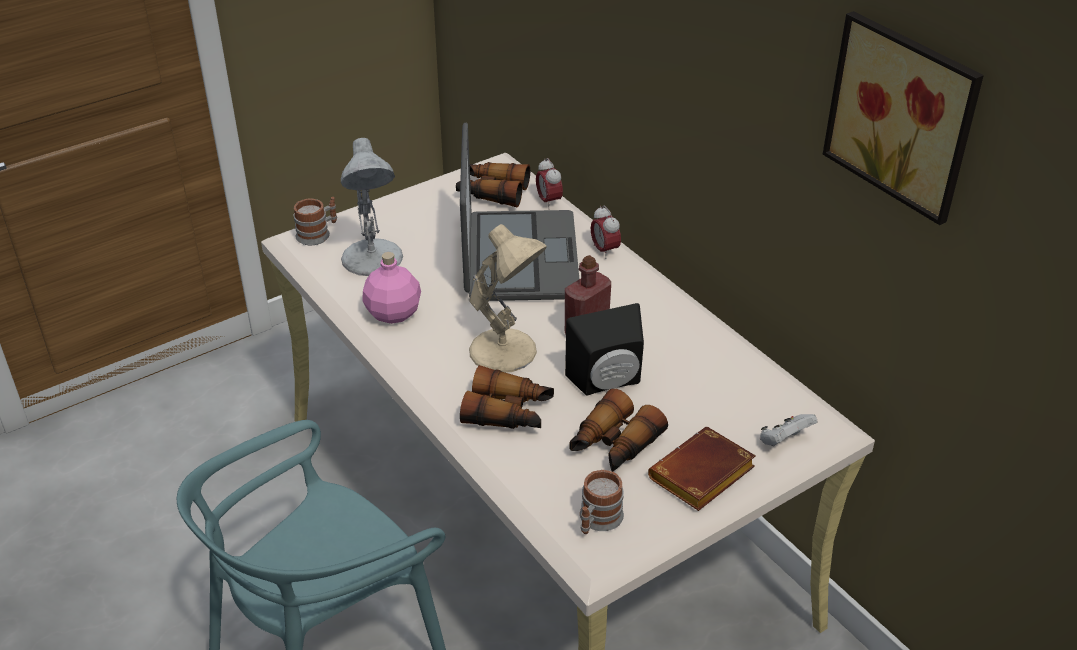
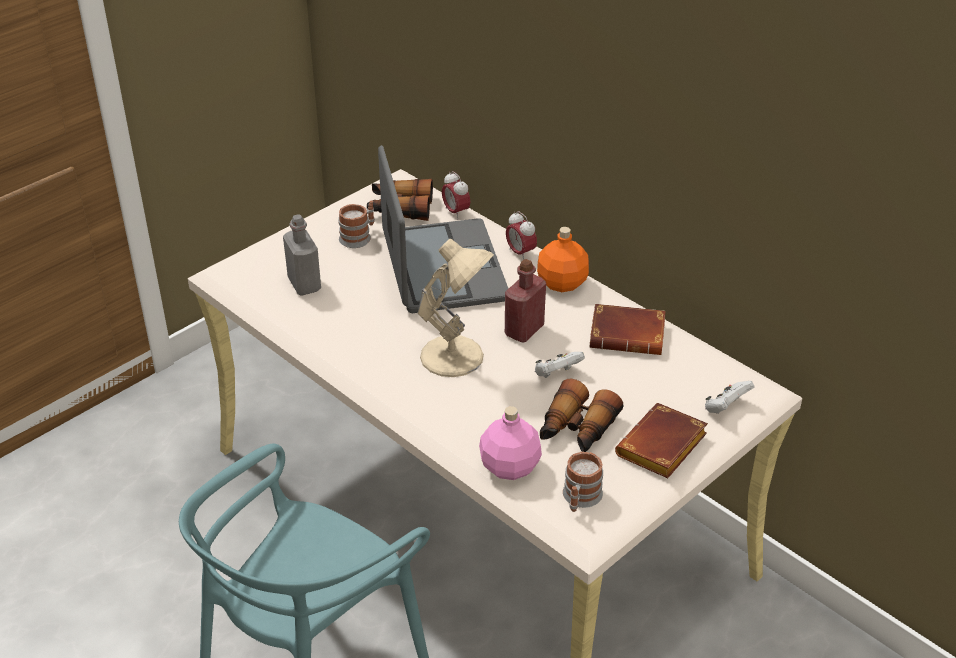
camera: 10 degrees left, 0 degrees up
mug [294,197,337,245] -> mug moved to [338,201,375,248]
white table lamp [341,138,403,276] -> grey bottle [283,214,321,295]
pink bottle [362,252,421,324] -> pink bottle moved to [479,406,542,480]
binoculars [460,365,554,429] -> none
black speaker [565,303,644,396] -> white game controller [535,352,585,378]
picture [823,11,984,225] -> none
none -> orange bottle [537,227,589,292]
none -> brown book [590,304,666,355]

